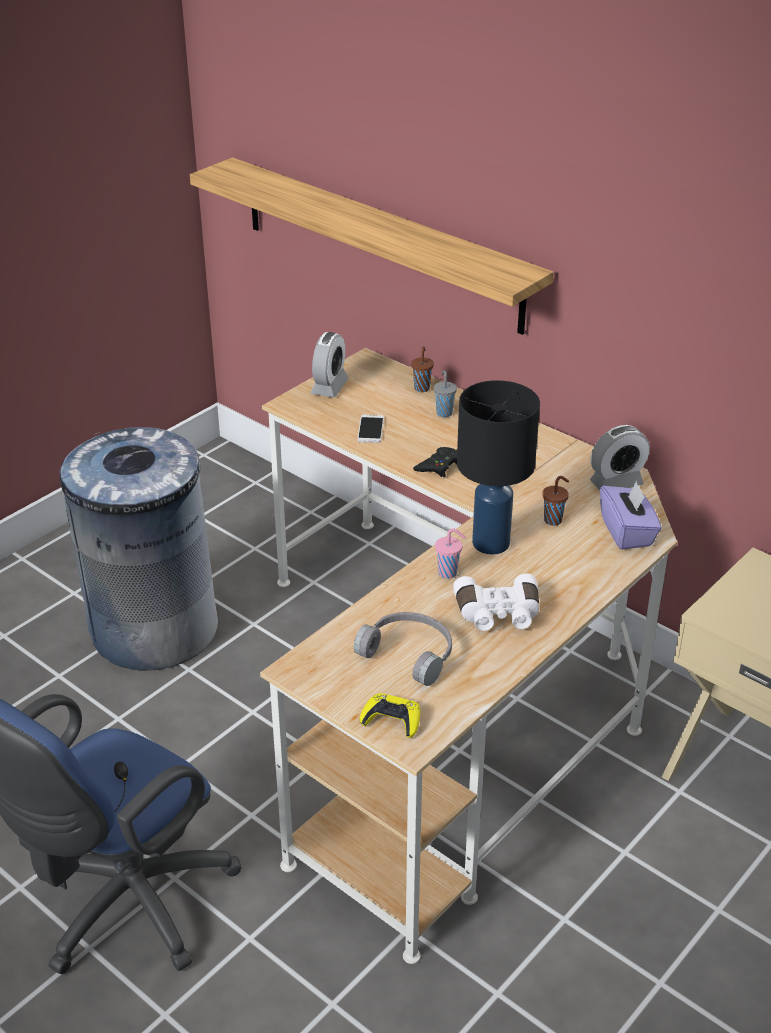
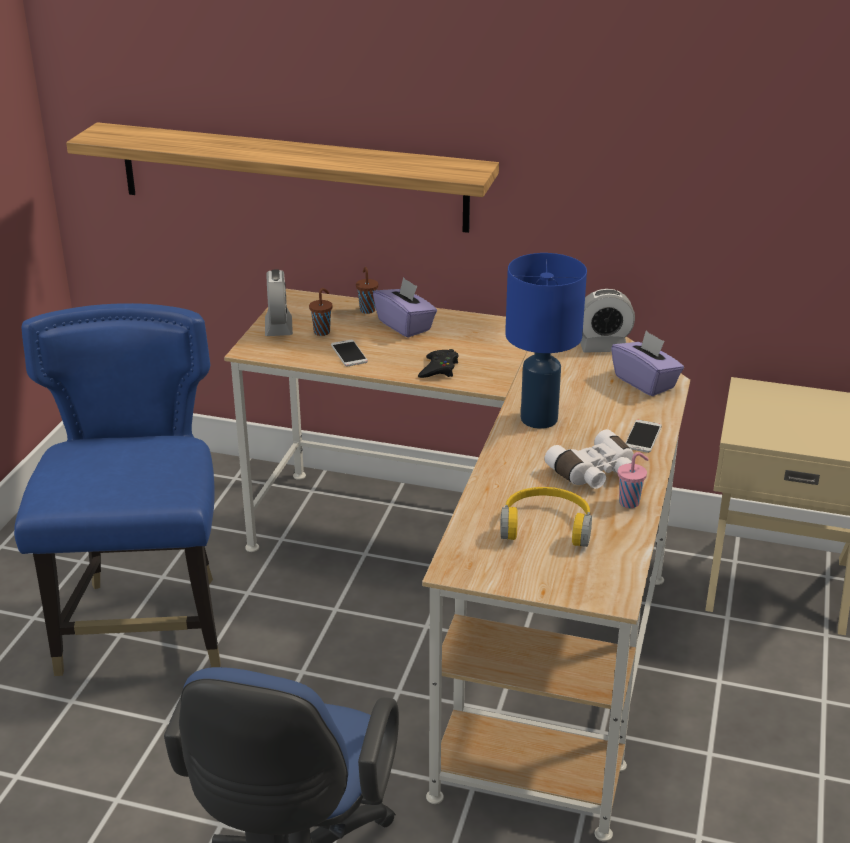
camera: 25 degrees left, 5 degrees down
grey trash can [60,427,218,671] -> blue chair [14,303,221,676]
grey headphones [353,612,452,686] -> yellow headphones [500,487,592,547]
yellow game controller [360,693,420,738] -> none
grey cup [434,370,457,417] -> purple tissue box [373,277,437,338]
pink cup [435,528,466,579] -> pink cup moved to [618,452,649,508]
black table lamp [457,380,540,555] -> blue table lamp [505,253,587,429]
brown cup [542,476,569,526] -> brown cup moved to [309,288,333,336]
alarm clock [590,425,650,490] -> alarm clock turned 45 degrees clockwise [580,289,635,353]
none -> phone [625,420,662,453]

